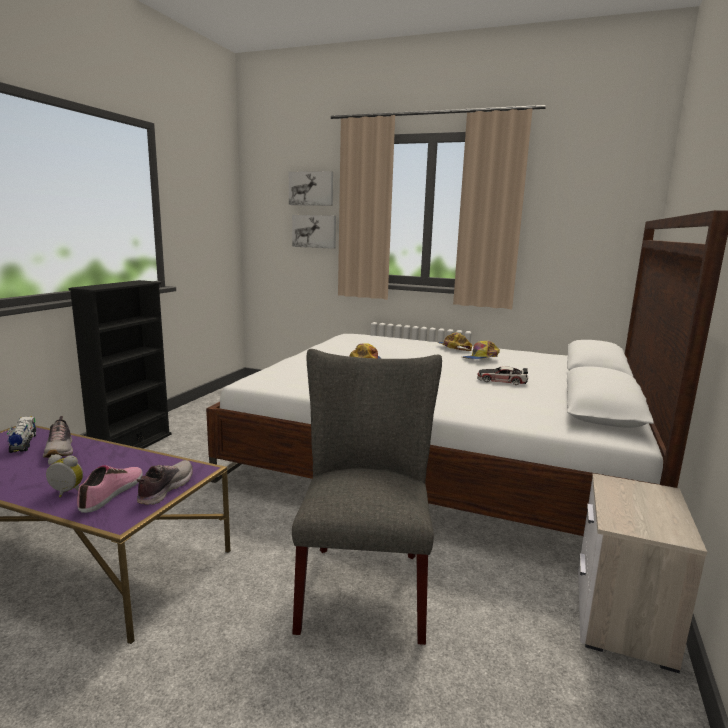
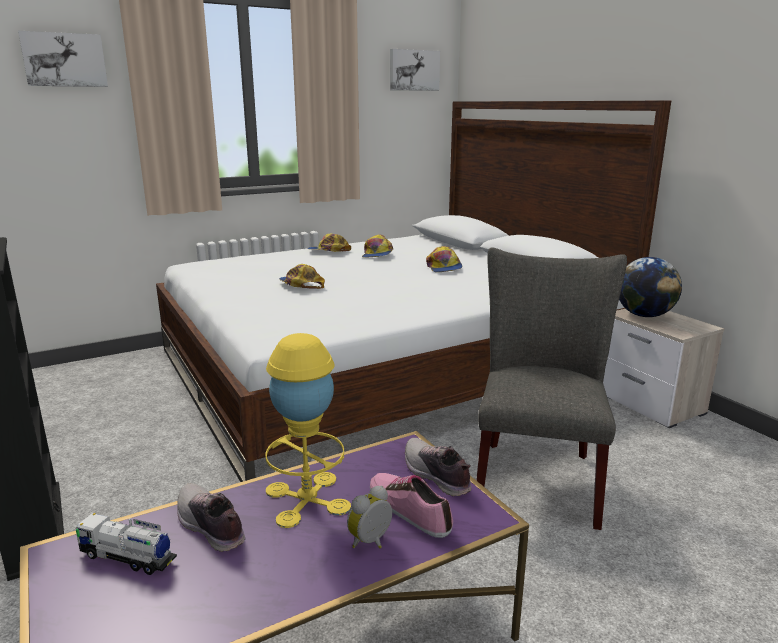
camera: 50 degrees left, 5 degrees up
shoe [43,416,73,458] -> shoe turned 150 degrees counterclockwise [177,483,245,552]
picture [292,215,336,249] -> picture moved to [390,49,440,91]
grey chair [292,349,442,645] -> grey chair turned 60 degrees clockwise [476,247,627,530]
toy car [477,366,528,385] -> cap [426,246,462,272]
none -> yellow table lamp [265,333,351,528]
none -> globe [619,257,682,317]

